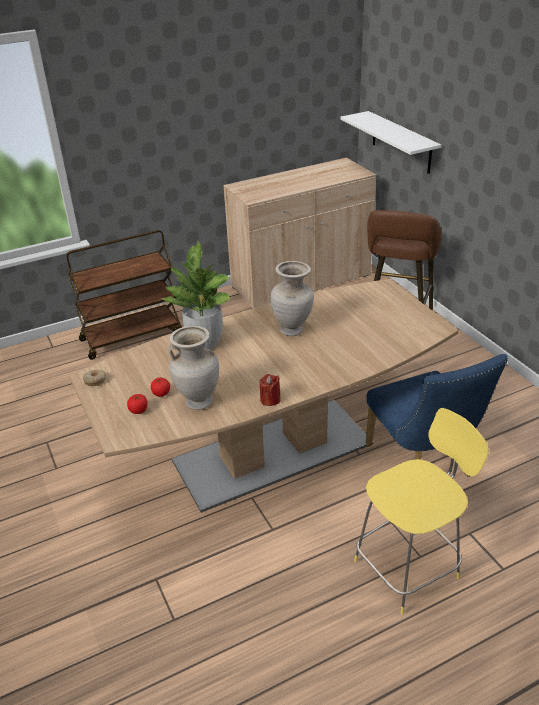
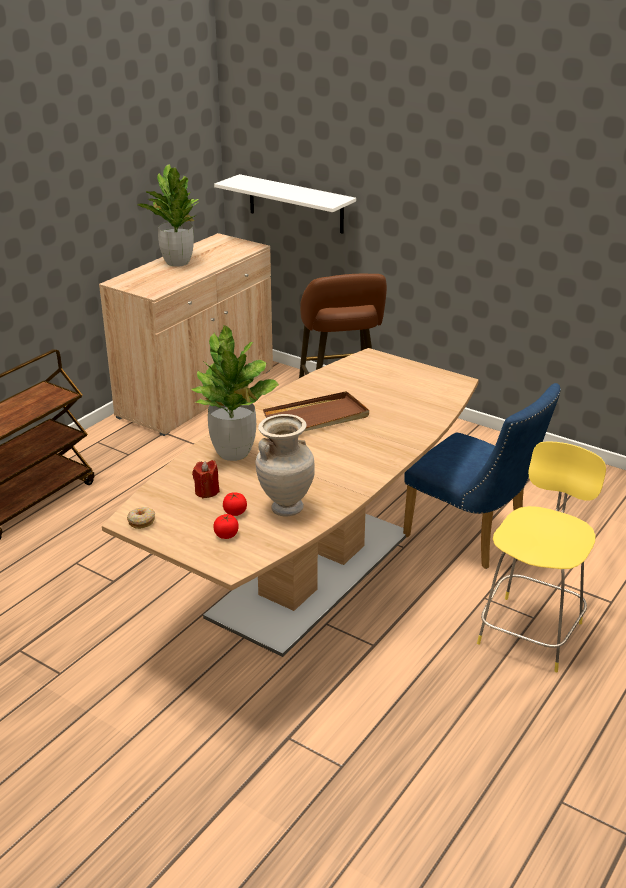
camera: 30 degrees left, 5 degrees down
red candle [260,374,281,406] -> red candle moved to [192,460,220,498]
beige vase [271,261,314,336] -> brown tray [263,391,369,431]
none -> potted plant [138,164,199,267]

